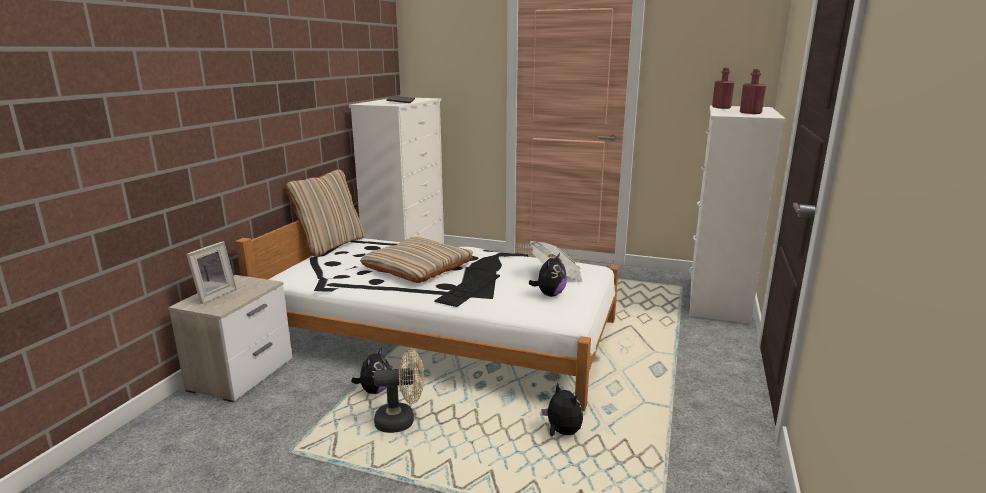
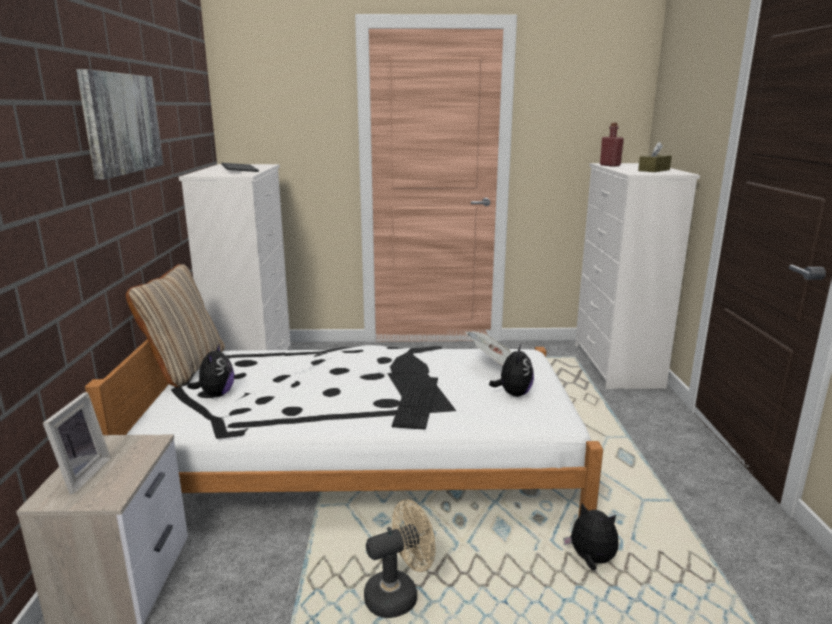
camera: 20 degrees left, 0 degrees up
plush toy [351,347,390,394] -> plush toy moved to [187,344,234,397]
beige pillow [360,237,473,283] -> none
red bottle [740,69,766,114] -> brown tissue box [638,142,672,172]
none -> picture [76,69,163,180]

